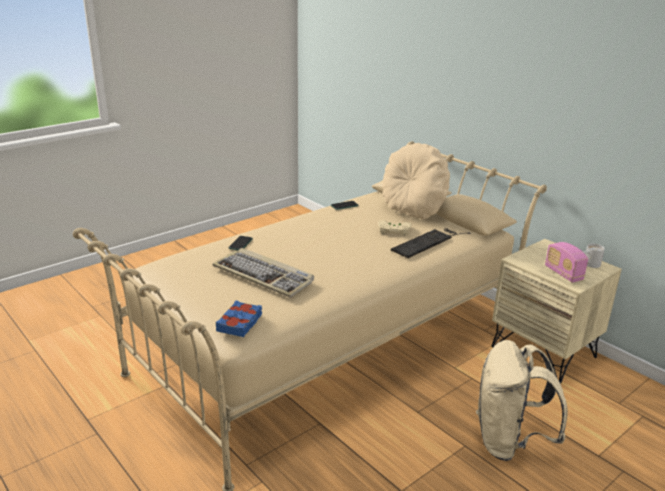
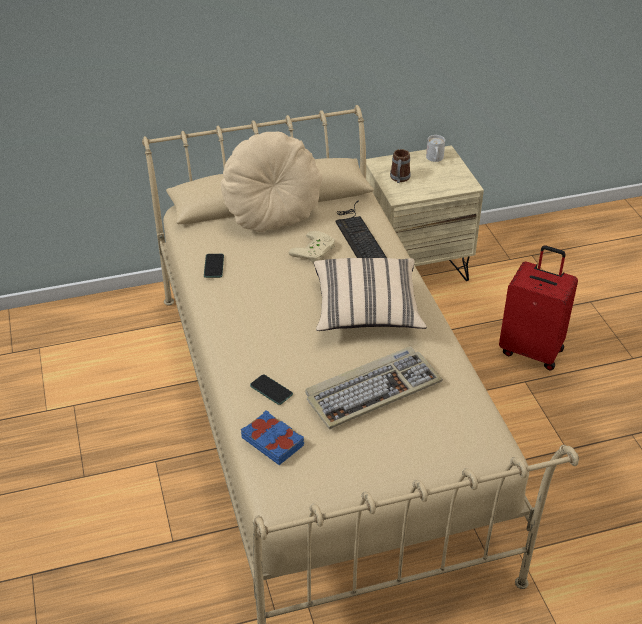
camera: 65 degrees left, 15 degrees up
blue book [216,301,262,337] -> blue book moved to [241,410,304,465]
beige backpack [476,340,568,461] -> red suitcase [499,246,578,371]
radio [545,242,588,283] -> none
none -> beige pillow [314,258,427,331]
none -> mug [390,149,411,183]

